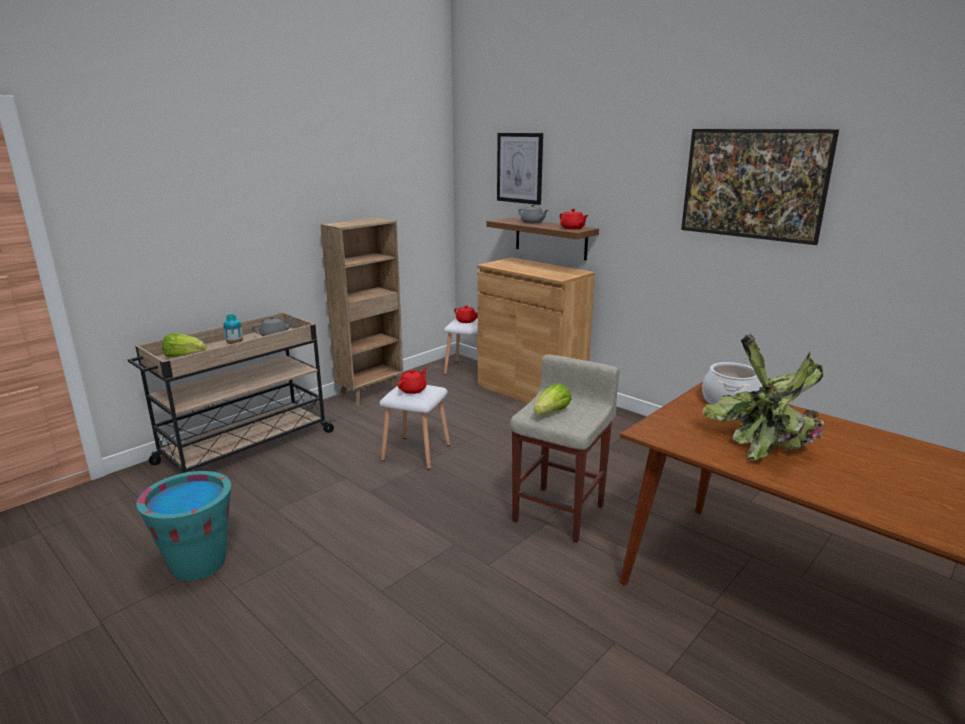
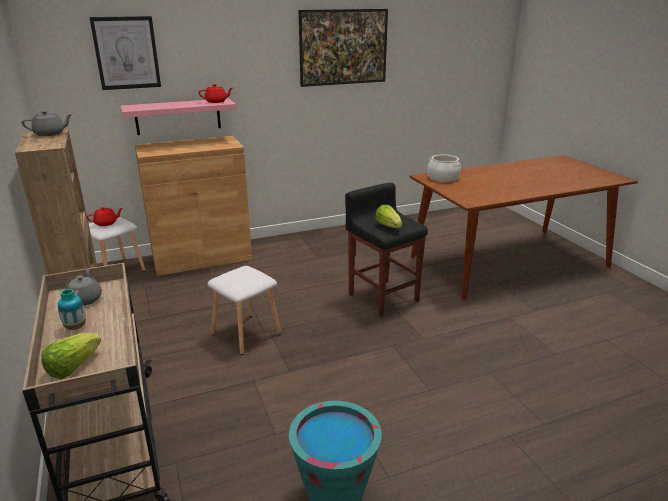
camera: 65 degrees left, 5 degrees up
red teapot [398,367,428,394] -> none
brown shelf [486,218,599,260] -> pink shelf [121,98,236,135]
beige stool [510,355,620,543] -> black stool [345,183,428,317]
grey teapot [519,204,548,224] -> grey teapot moved to [22,111,72,136]
potted plant [702,334,824,461] -> none

